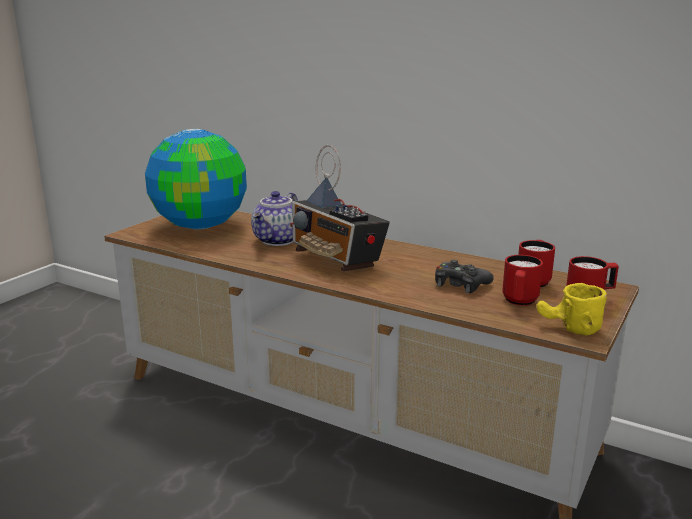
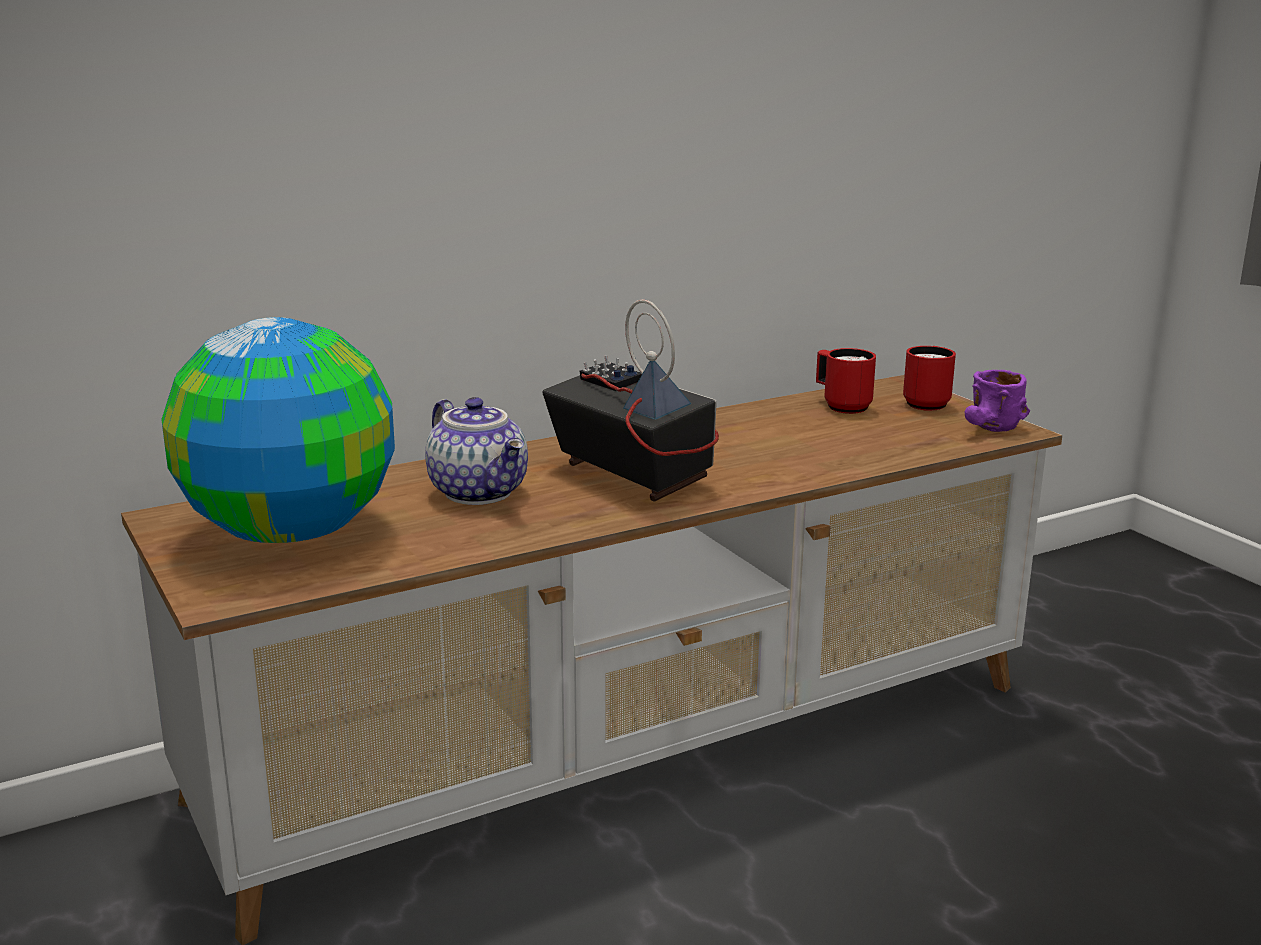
camera: 60 degrees left, 0 degrees up
radio [290,145,390,271] -> radio turned 120 degrees counterclockwise [542,299,719,502]
black game controller [435,260,494,293] -> none
red mug [502,255,543,306] -> none
yellow mug [537,283,607,336] -> purple mug [964,370,1030,432]

